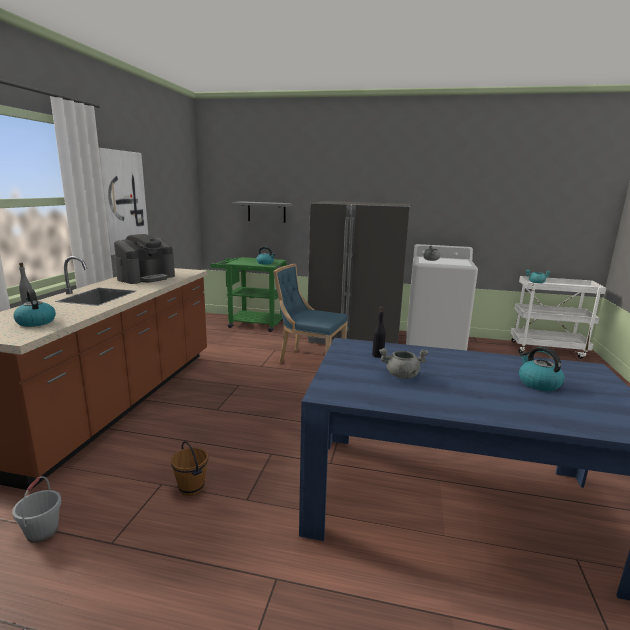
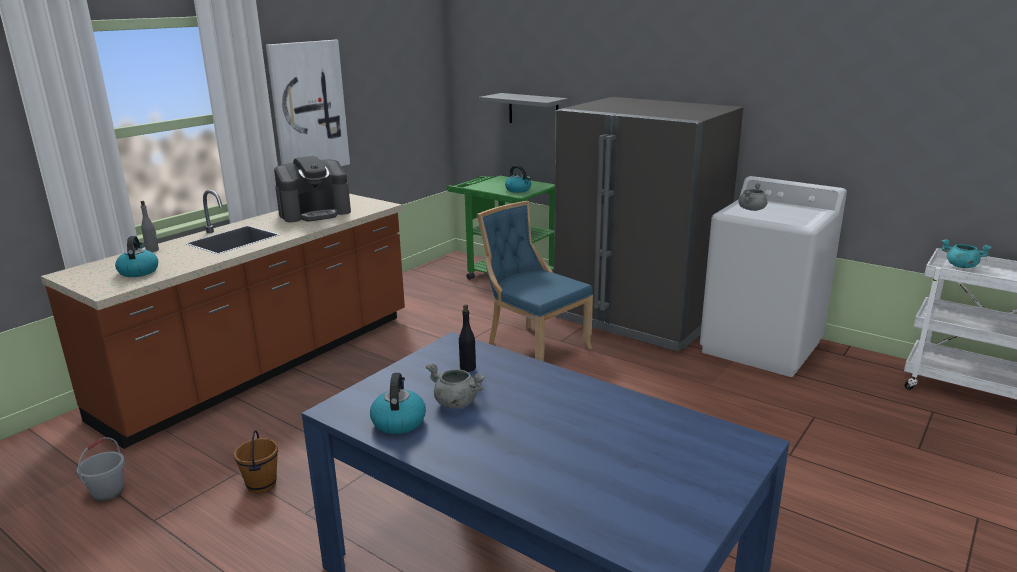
camera: 25 degrees right, 5 degrees up
kettle [519,347,565,391] -> kettle moved to [370,373,426,434]

